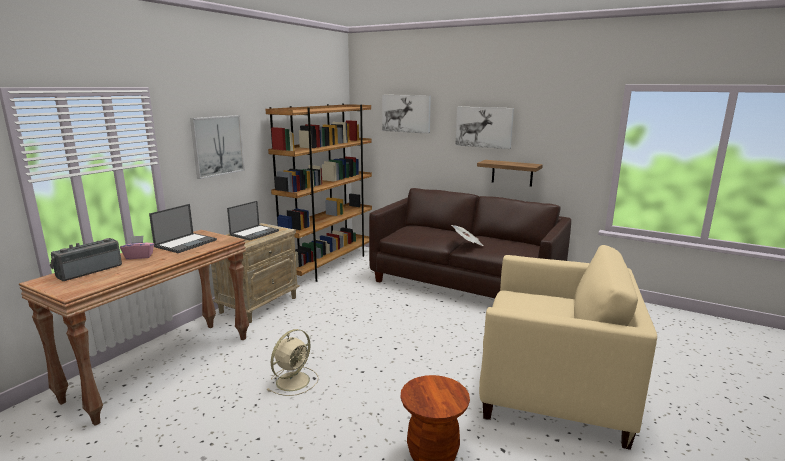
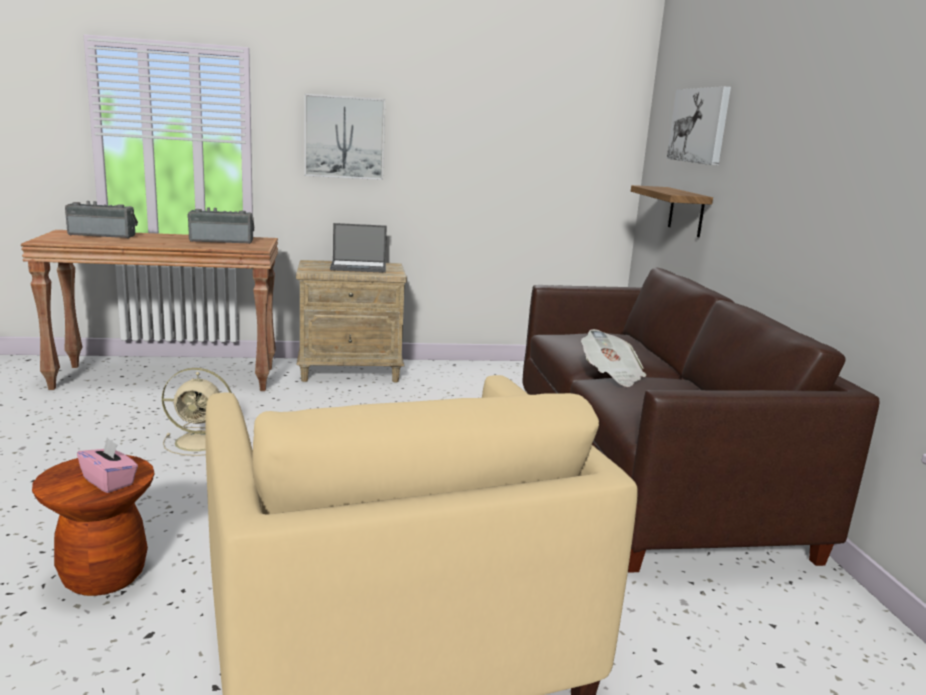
camera: 50 degrees right, 0 degrees up
pink tissue box [120,236,154,259] -> pink tissue box moved to [77,438,138,493]
laptop [149,204,217,253] -> radio [188,207,254,244]
brown bookcase [265,104,372,282] -> none
picture [456,107,514,149] -> none
shelf [477,160,543,187] -> shelf moved to [631,185,713,237]

